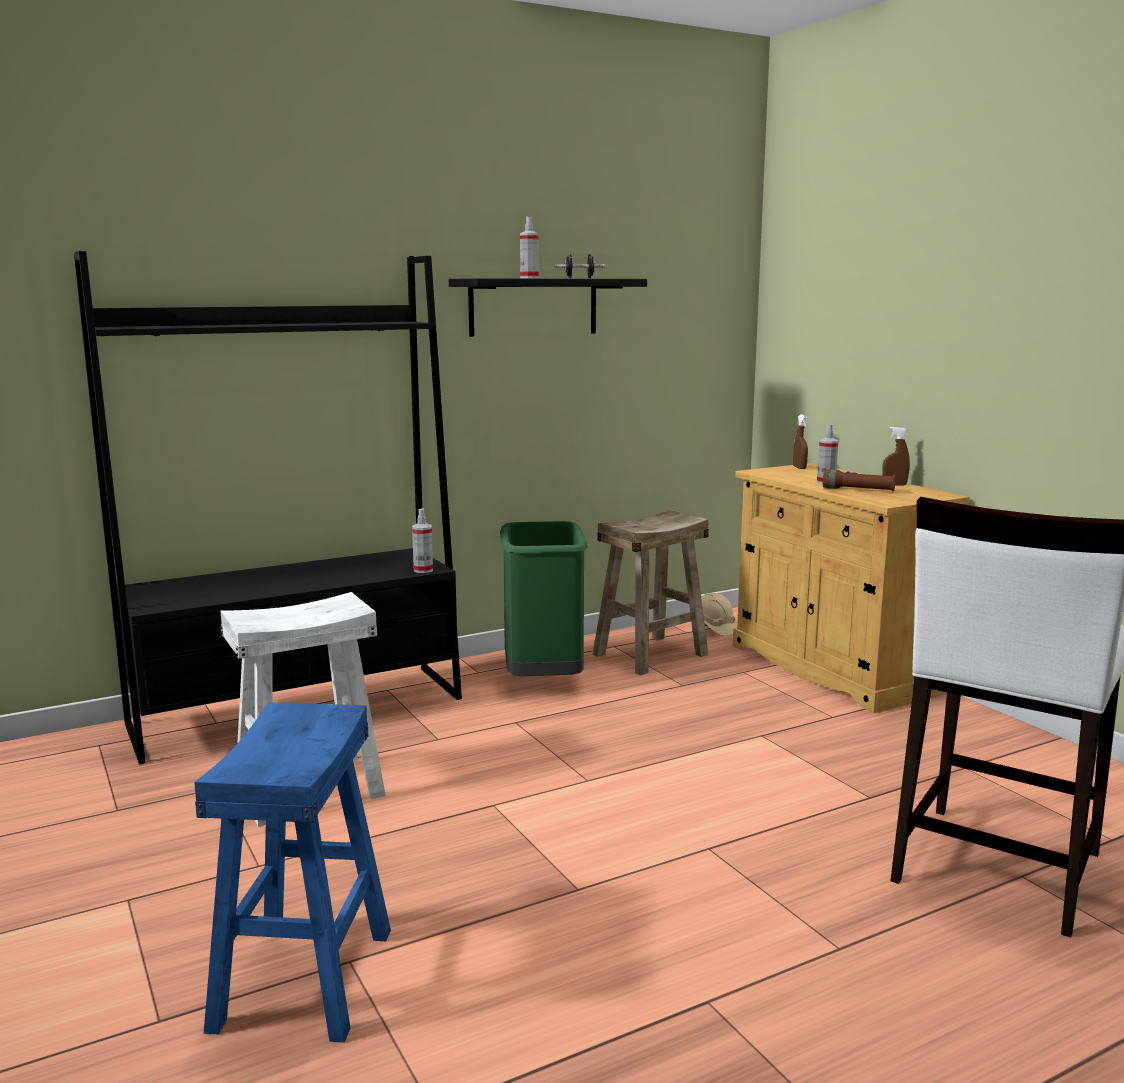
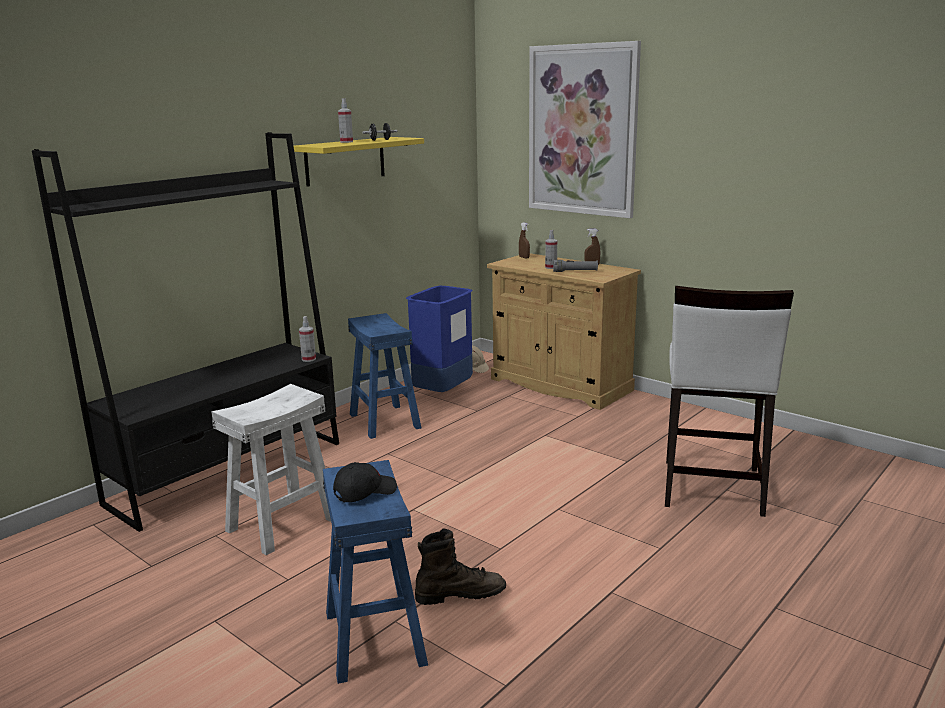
camera: 20 degrees left, 5 degrees up
black shelf [449,278,647,337] -> yellow shelf [294,137,424,187]
green trash can [500,521,588,676] -> blue stool [348,313,421,439]
beige stool [592,510,709,675] -> blue trash can [406,286,473,392]
brown flashlight [823,469,896,491] -> grey flashlight [553,260,598,272]
none -> black cap [333,462,397,502]
none -> brown boot [415,528,506,605]
none -> picture [529,41,641,218]

